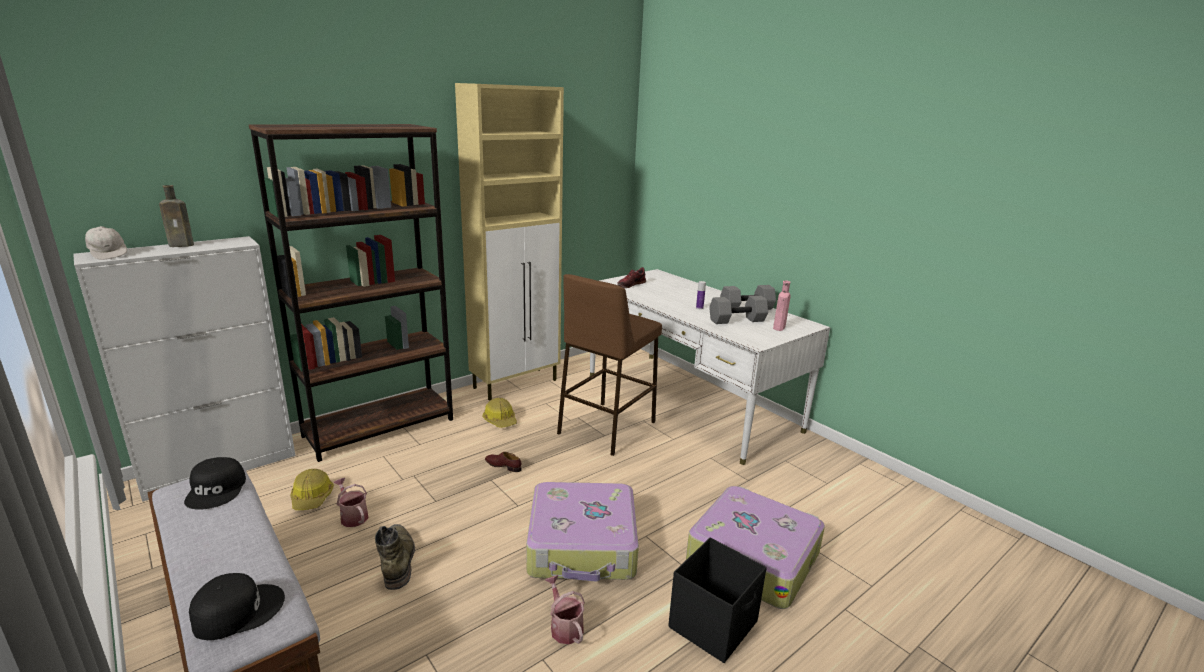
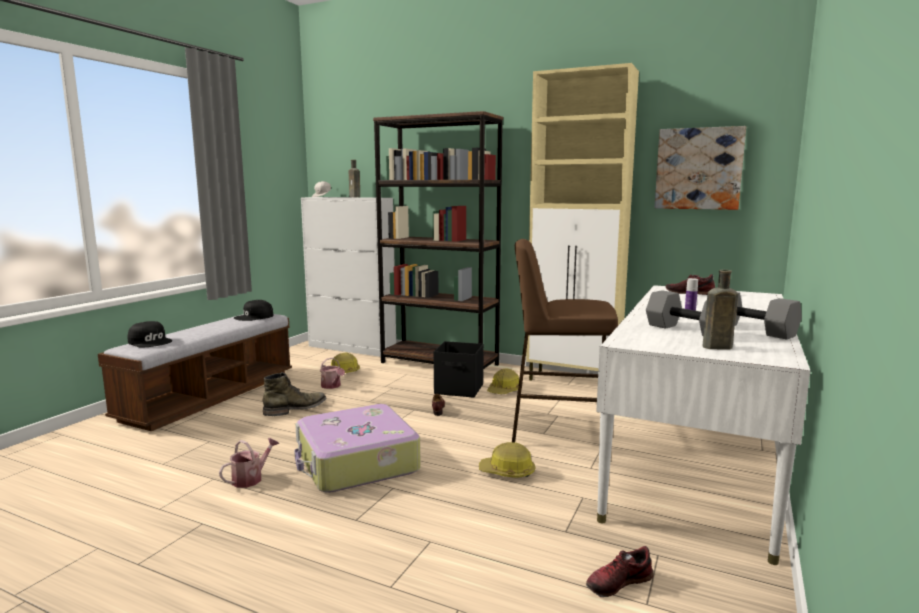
camera: 65 degrees right, 10 degrees down
watering can [333,478,369,527] -> watering can turned 120 degrees clockwise [320,358,345,389]
black storage box [669,537,767,663] -> black storage box moved to [434,341,484,398]
suitcase [686,486,825,609] -> none
pink bottle [773,280,791,331] -> brown bottle [703,270,738,349]
none -> hard hat [479,442,535,478]
none -> shoe [586,546,654,597]
none -> picture [654,126,746,210]

